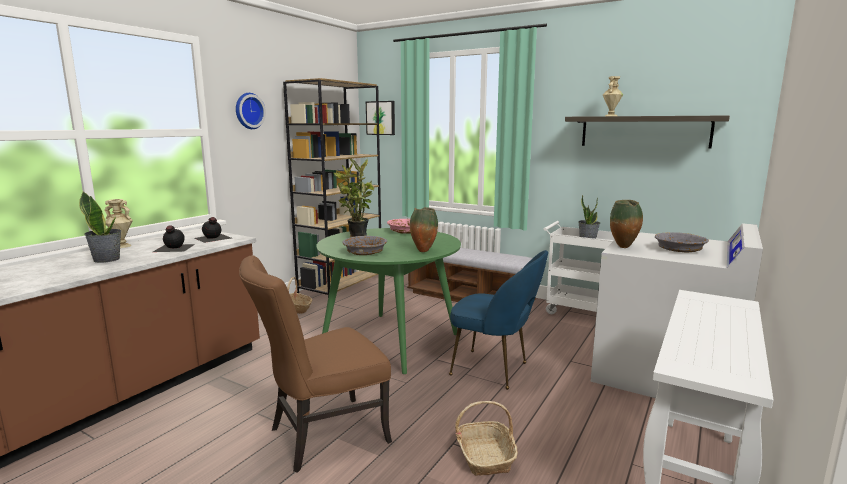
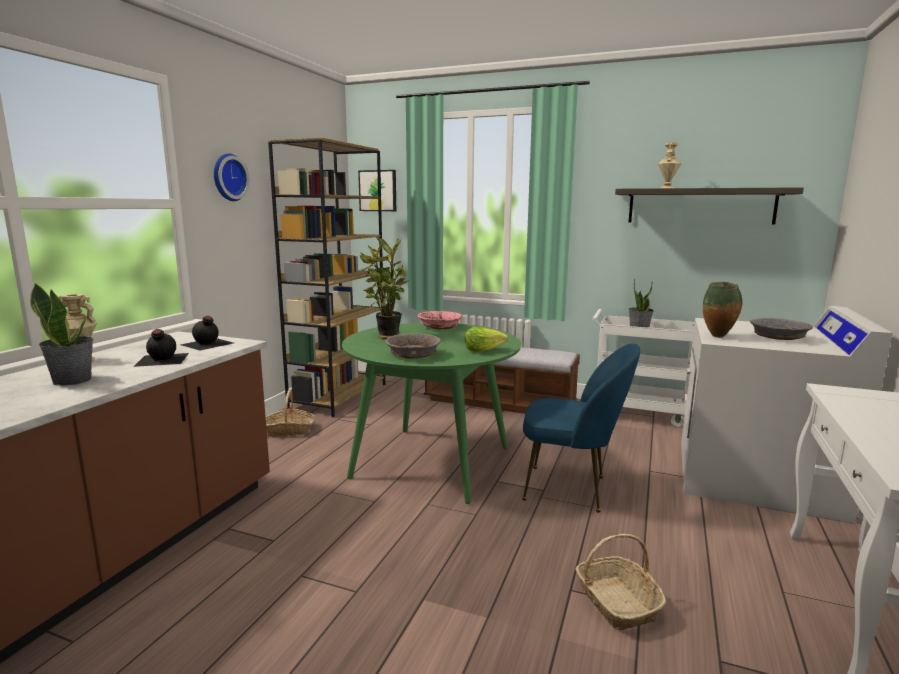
camera: 10 degrees left, 0 degrees up
brown chair [239,256,392,473] -> none
vase [410,207,438,252] -> lettuce [465,327,508,352]

